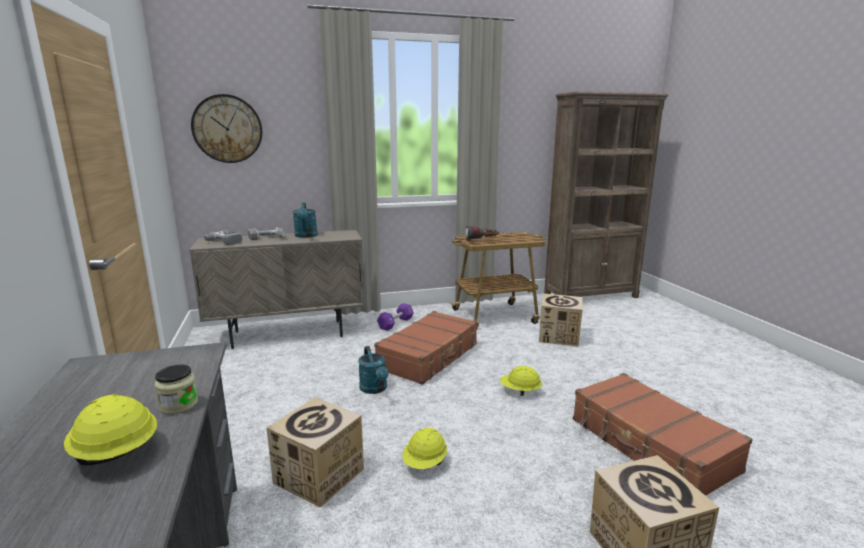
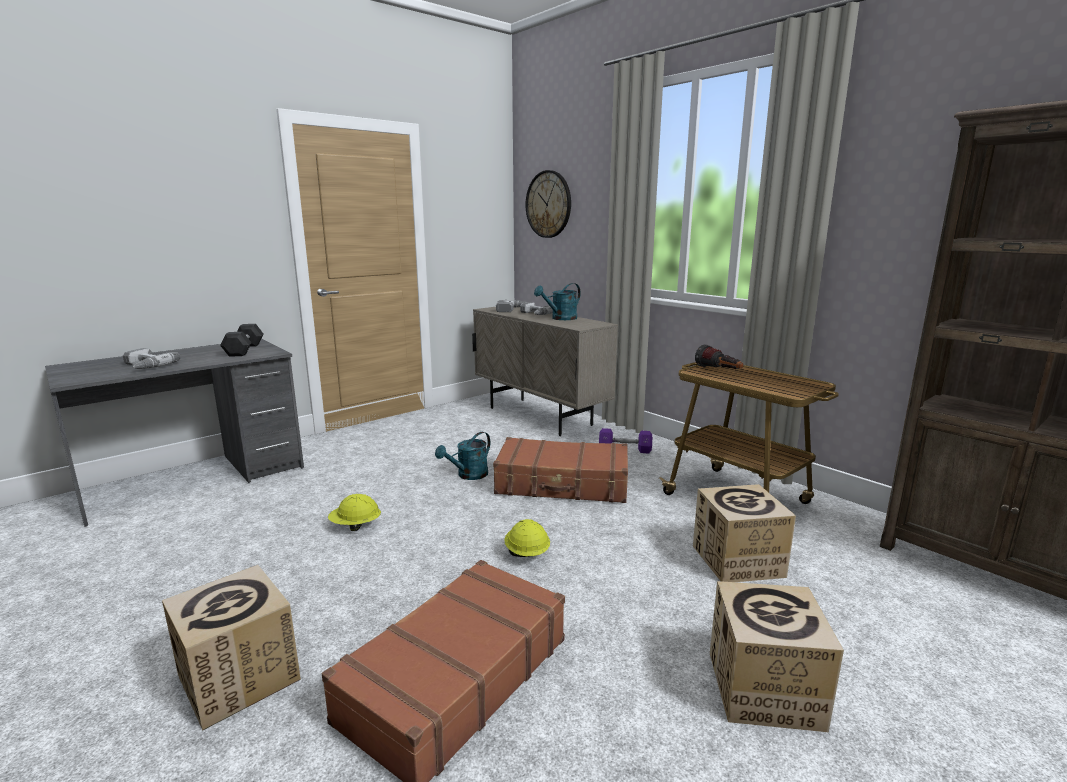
camera: 65 degrees right, 0 degrees up
yellow hard hat [64,394,157,465] -> power drill [123,348,180,369]
jar [155,364,198,414] -> none
cardboard box [267,397,364,507] -> cardboard box moved to [710,581,844,732]
none -> black dumbbell [220,324,263,357]

